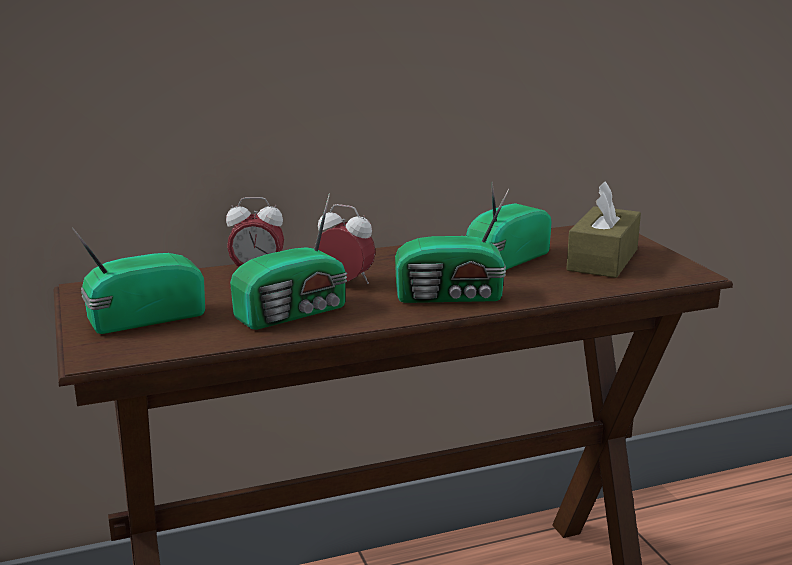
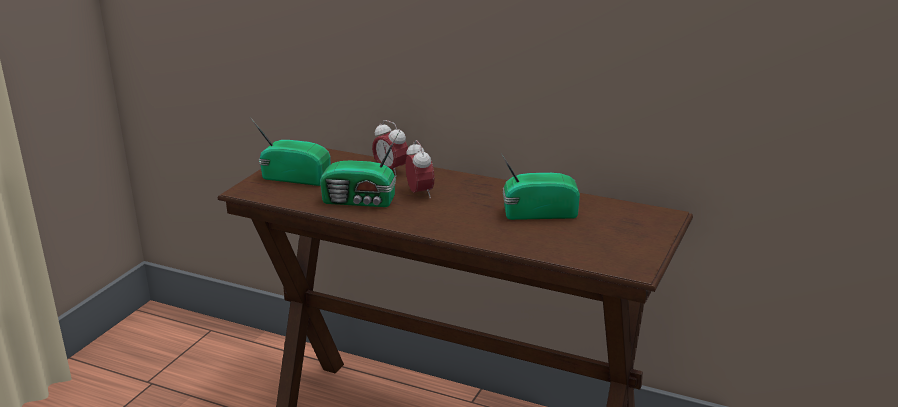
camera: 45 degrees right, 5 degrees up
radio [395,189,509,303] -> none
brown tissue box [566,181,641,278] -> none

